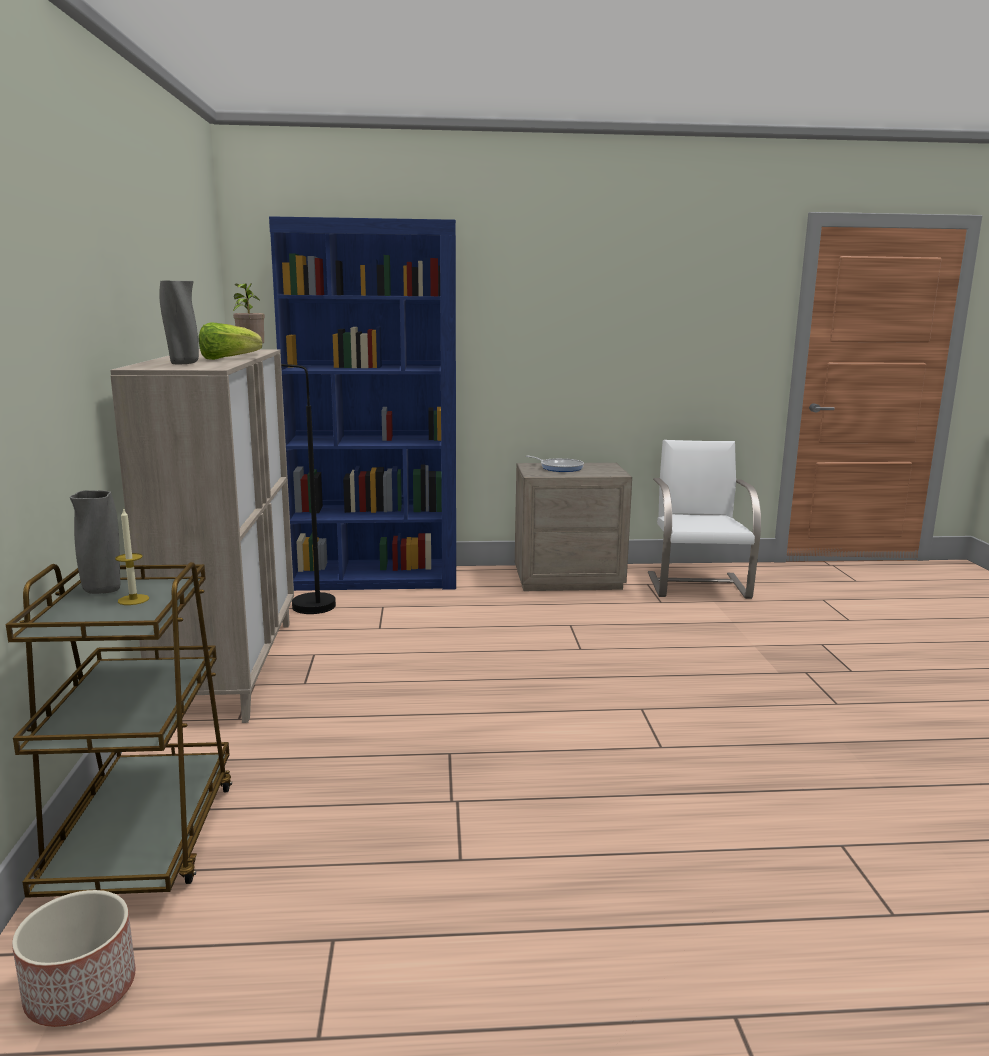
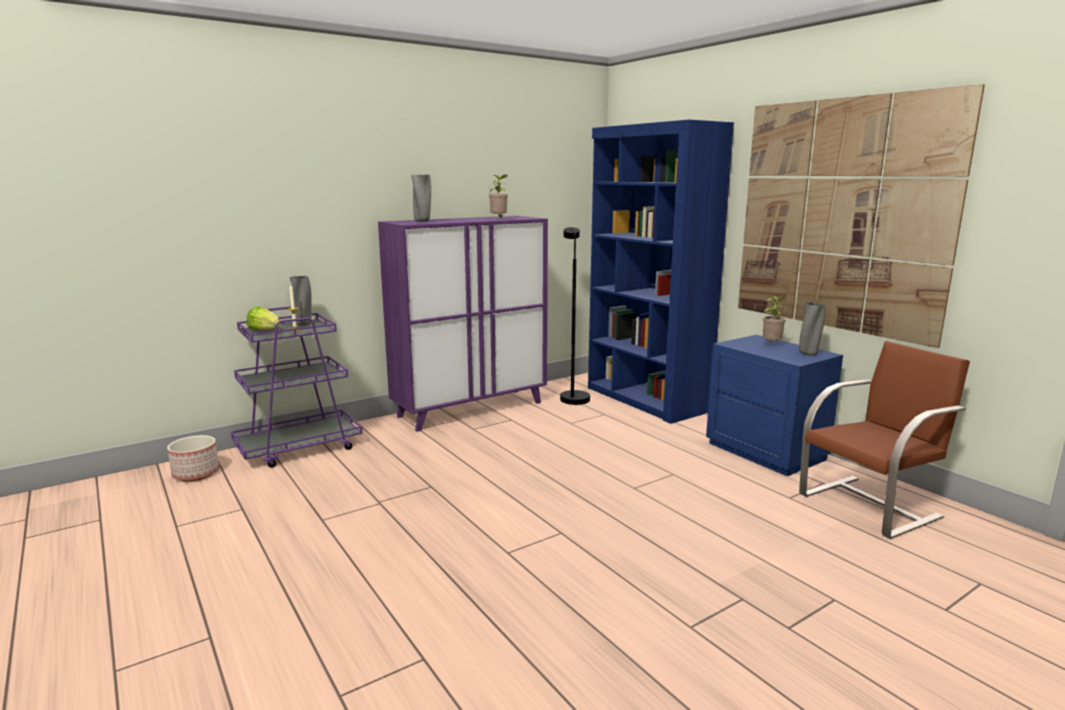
camera: 60 degrees right, 0 degrees up
brown cart [6,562,232,898] -> purple cart [231,306,362,468]
beige cabinet [110,349,294,723] -> purple cabinet [378,216,548,432]
lettuce [199,322,262,360] -> lettuce moved to [247,306,281,330]
beige nightstand [515,463,632,591] -> blue nightstand [706,335,843,476]
frying pan [525,456,584,472] -> potted plant [763,296,785,342]
white chair [648,440,761,599] -> brown chair [799,341,970,539]
none -> picture [738,84,985,348]
none -> grey vase [799,302,826,356]

